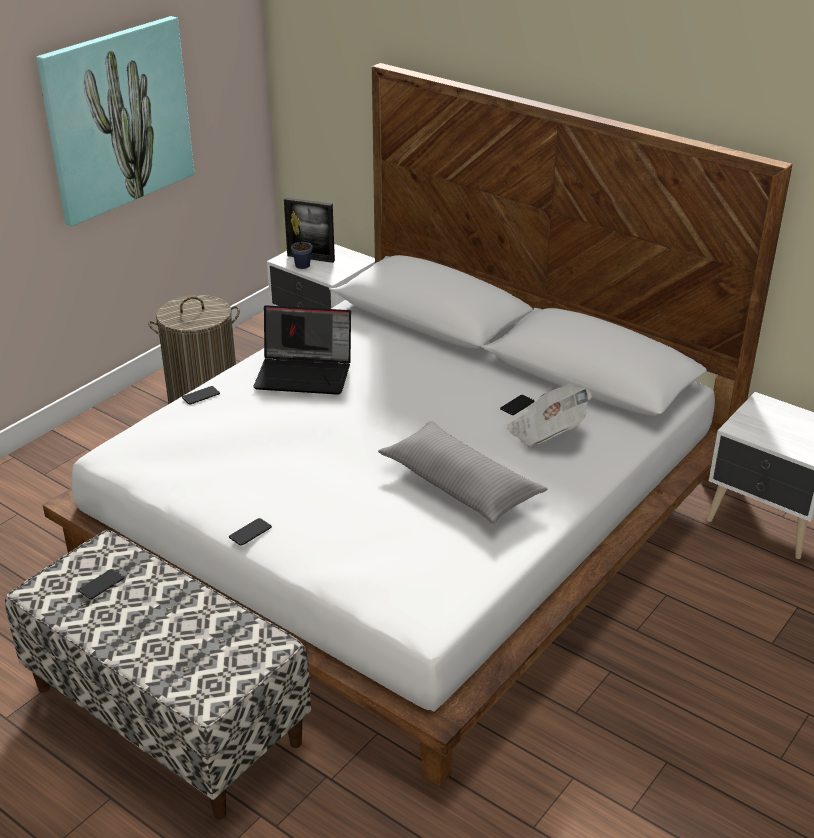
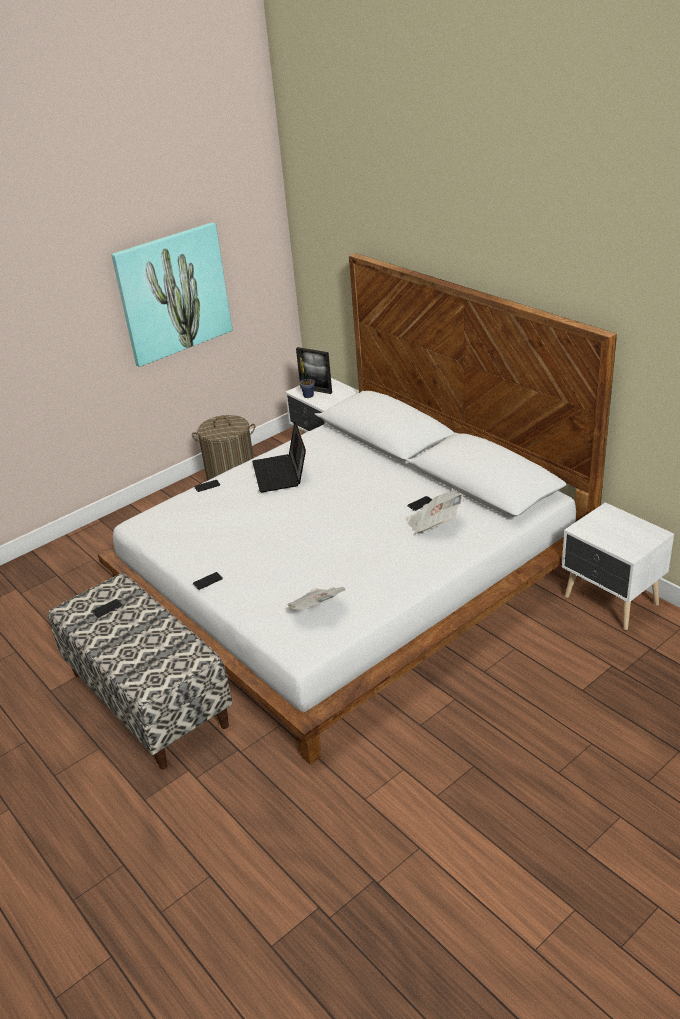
camera: 15 degrees right, 0 degrees up
laptop [253,305,351,395] -> laptop turned 60 degrees clockwise [252,421,306,492]
grey pillow [378,421,547,524] -> none
none -> newspaper [288,587,345,610]

